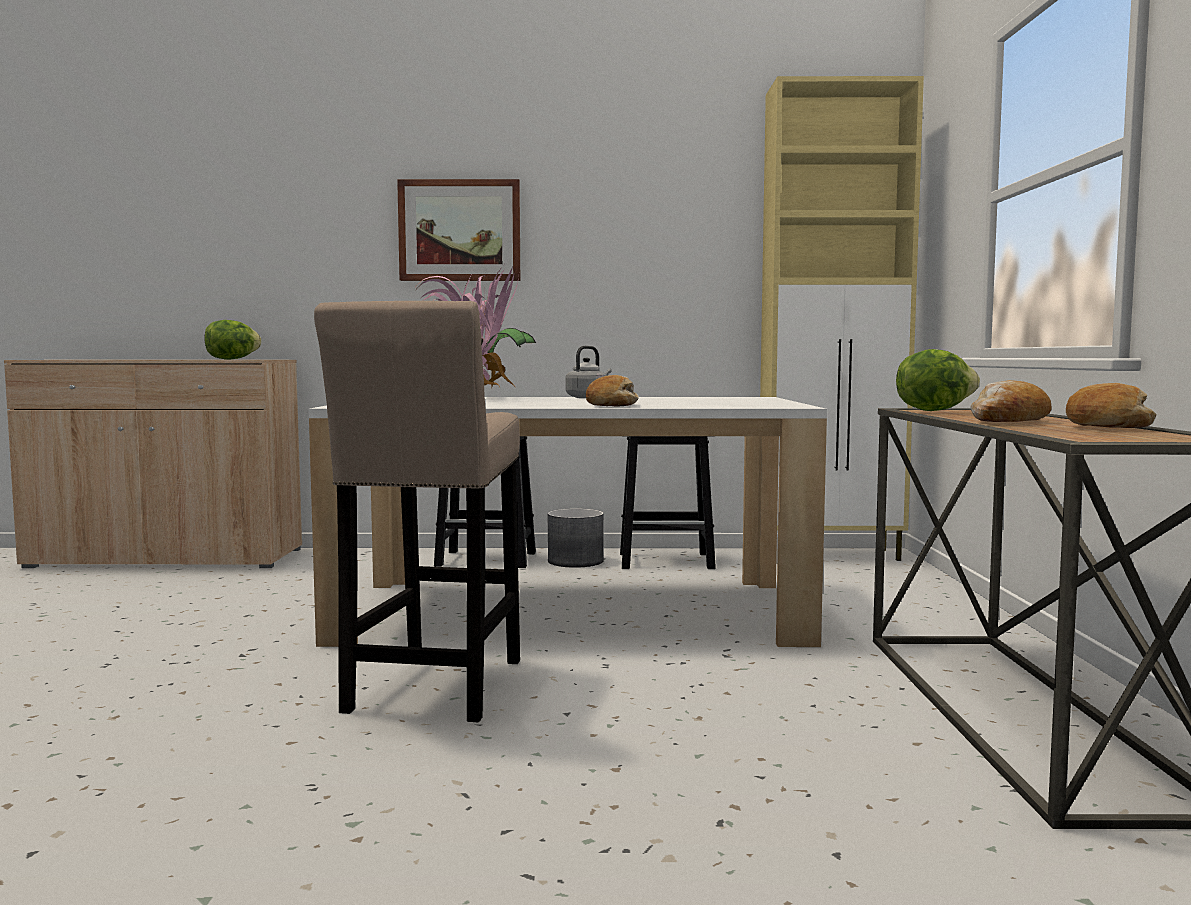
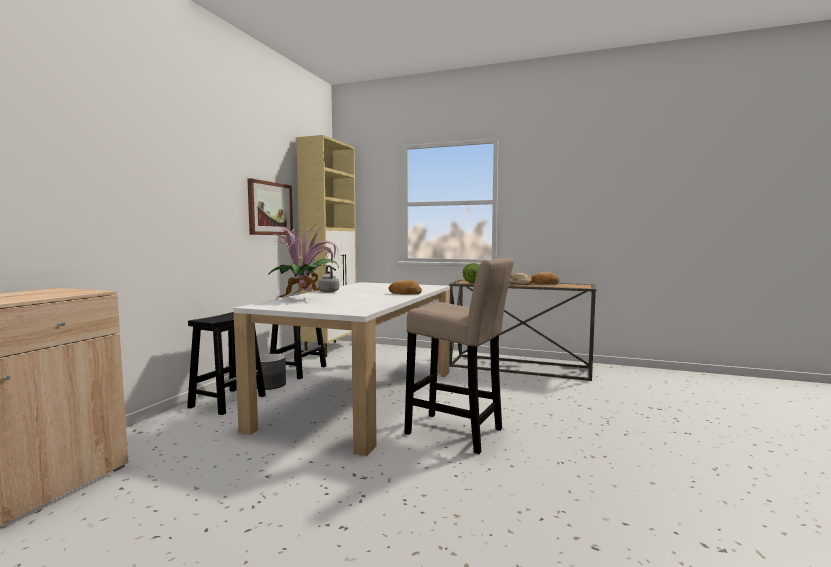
camera: 70 degrees left, 0 degrees up
lettuce [204,320,261,360] -> none
picture [397,179,520,281] -> picture moved to [247,178,293,235]

